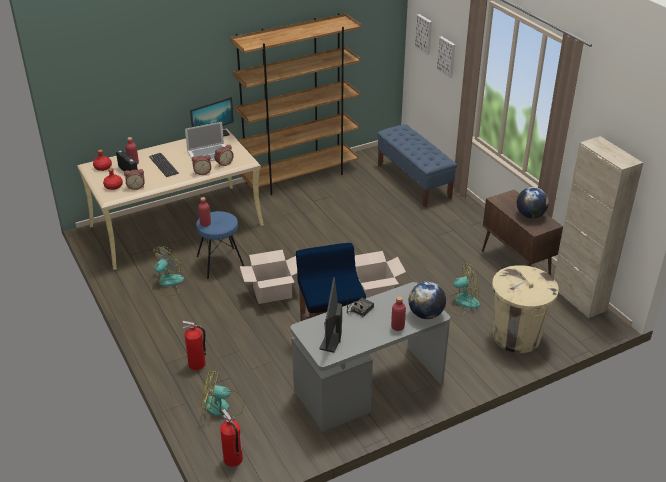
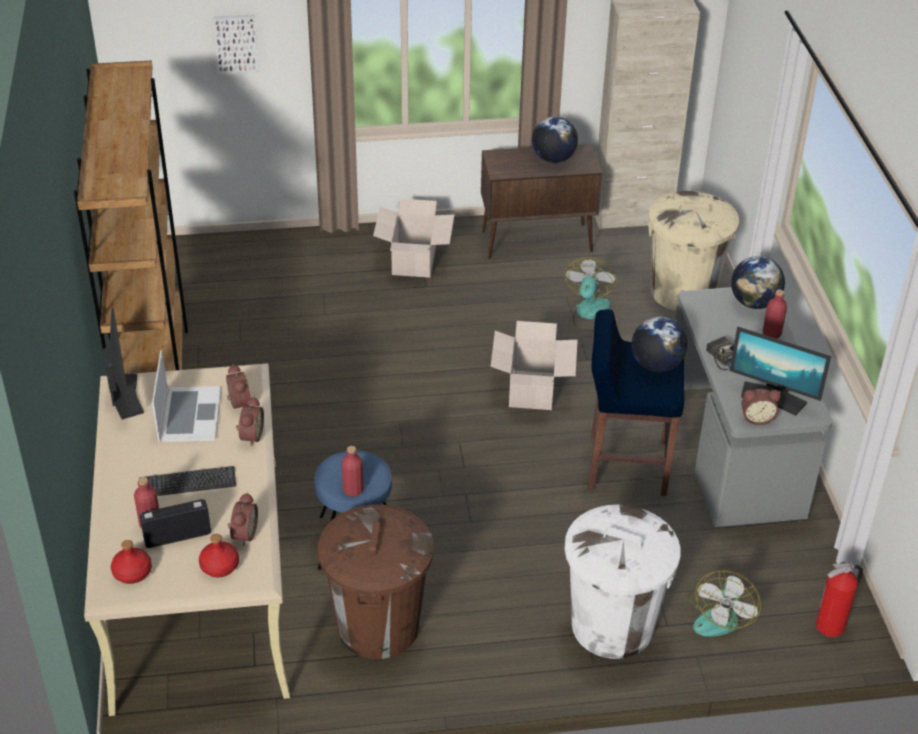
camera: 70 degrees left, 5 degrees up
fan [151,246,184,296] -> brown trash can [318,505,434,659]
fire extinguisher [182,321,206,370] -> white trash can [565,505,681,659]
cardboard box [240,250,297,304] -> cardboard box moved to [373,199,455,278]
blue bench [377,124,457,207] -> none
picture [415,14,432,55] -> none
none -> globe [632,317,687,372]
none -> alarm clock [741,389,781,425]

